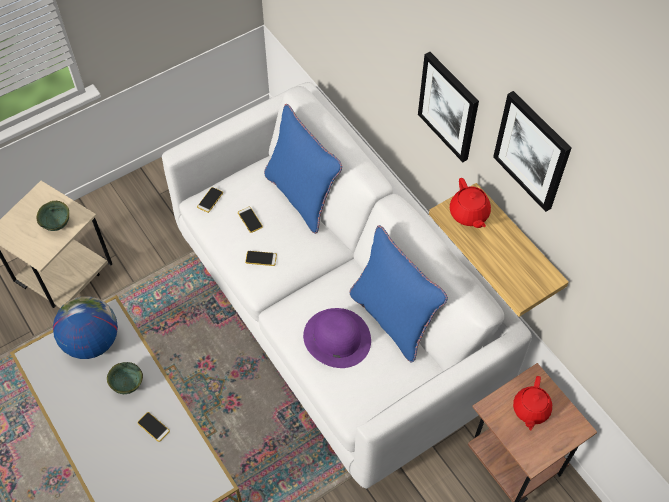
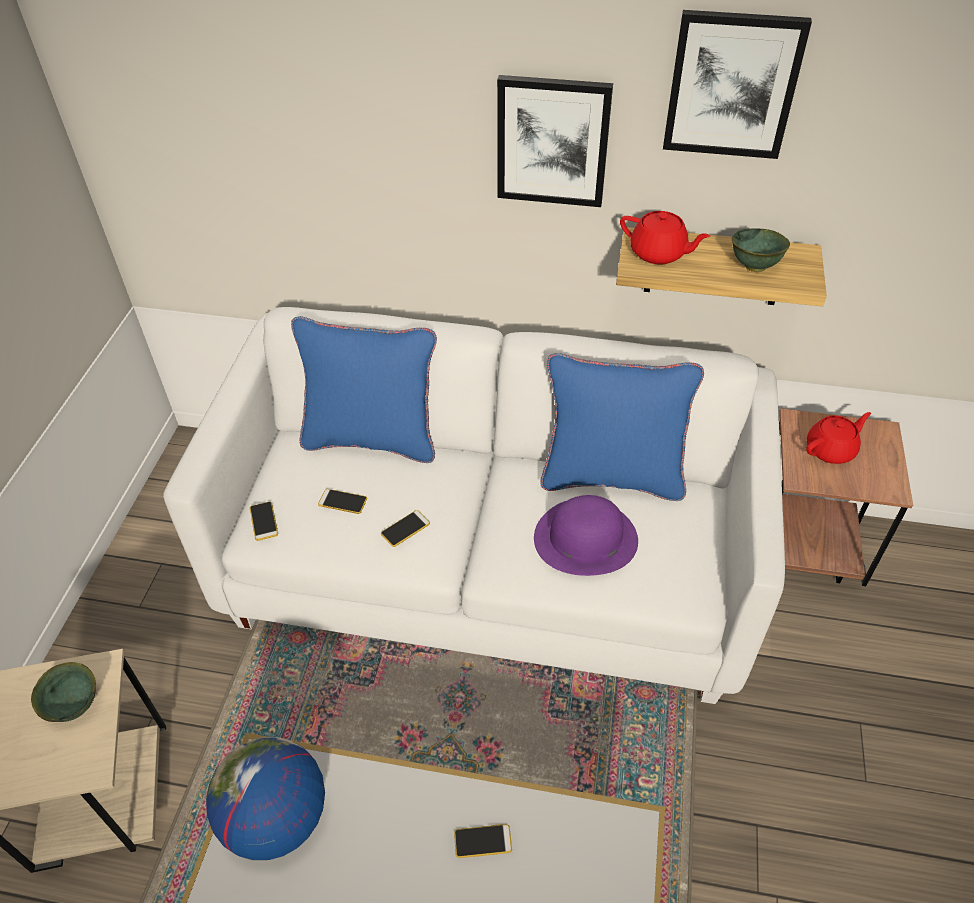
camera: 45 degrees left, 10 degrees down
green bowl [107,362,143,394] -> green bowl moved to [732,228,790,272]
red teapot [513,376,552,430] -> red teapot turned 90 degrees counterclockwise [806,412,871,464]

